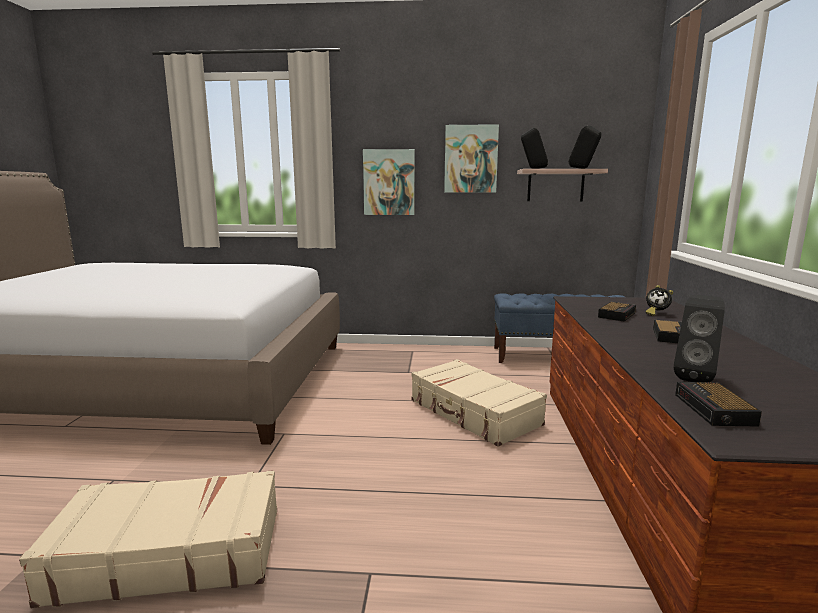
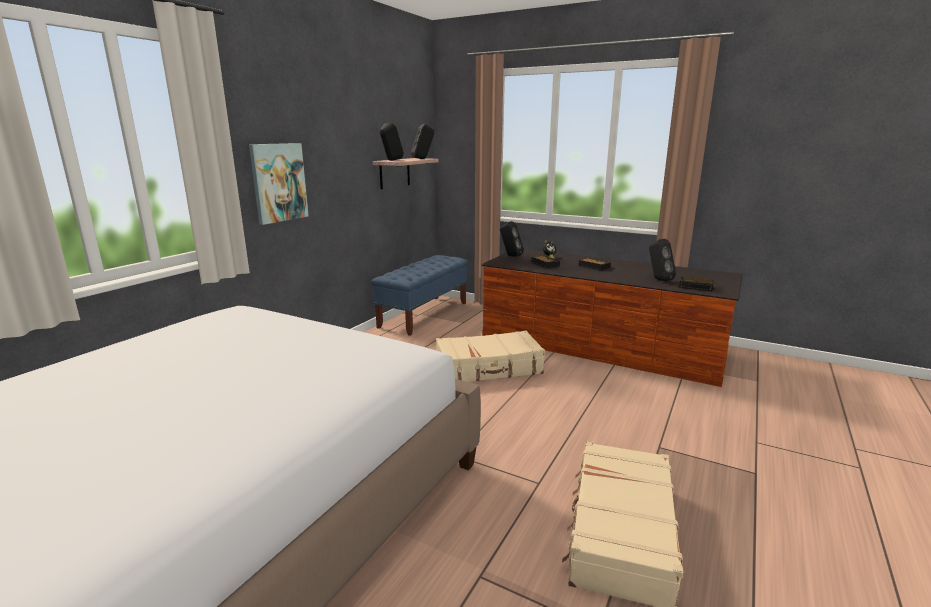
camera: 65 degrees left, 5 degrees up
picture [444,124,499,193] -> none
none -> black speaker [500,221,524,256]

